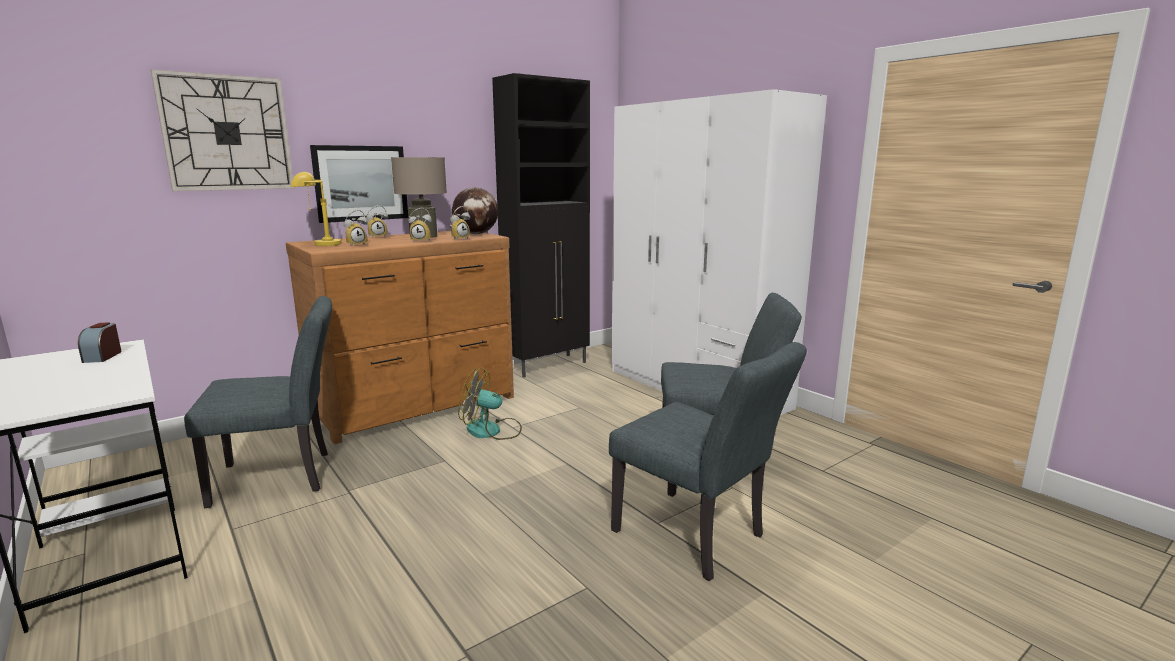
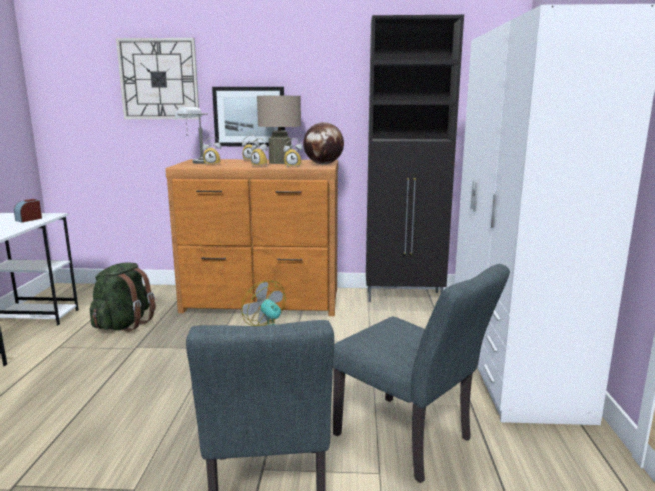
camera: 40 degrees right, 0 degrees up
grey chair [184,296,332,508] -> green backpack [90,262,156,332]
yellow table lamp [291,172,342,246] -> grey table lamp [175,107,208,164]

